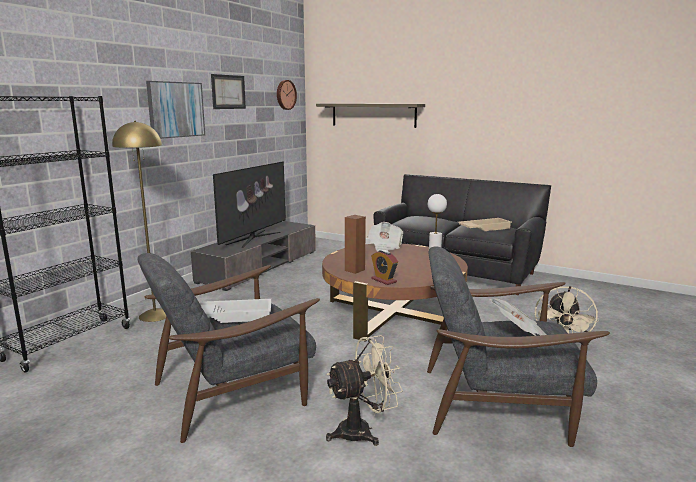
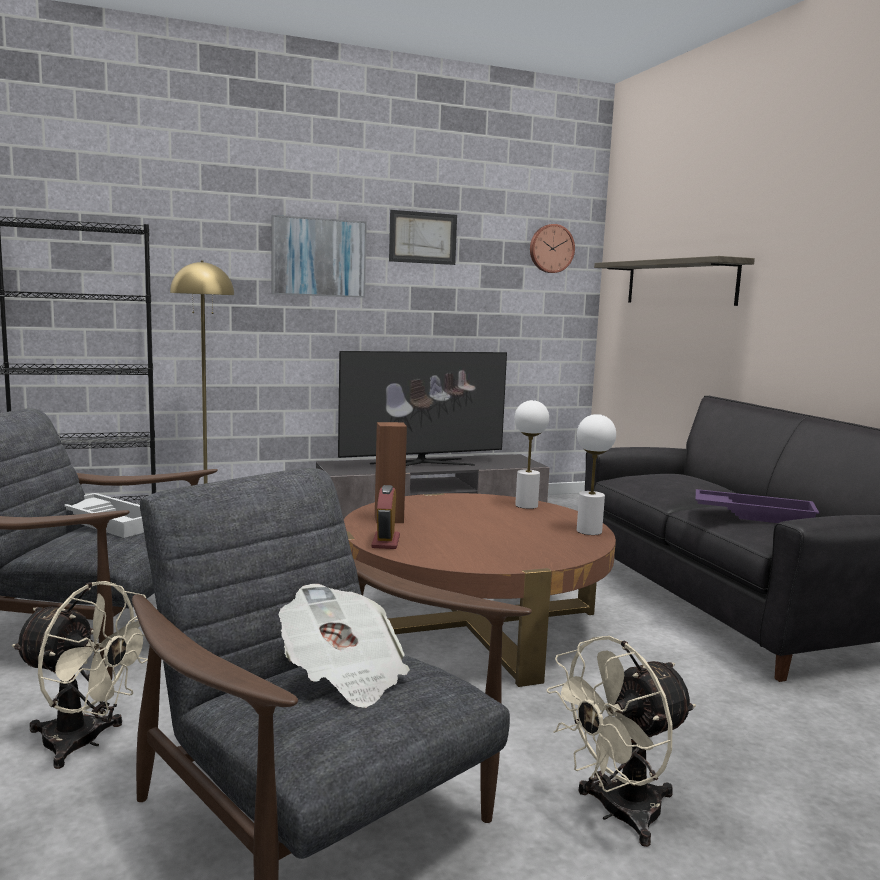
camera: 40 degrees right, 5 degrees down
newspaper [367,222,403,252] -> white table lamp [514,400,549,509]
beige tray [458,218,512,231] -> purple tray [695,489,819,523]

